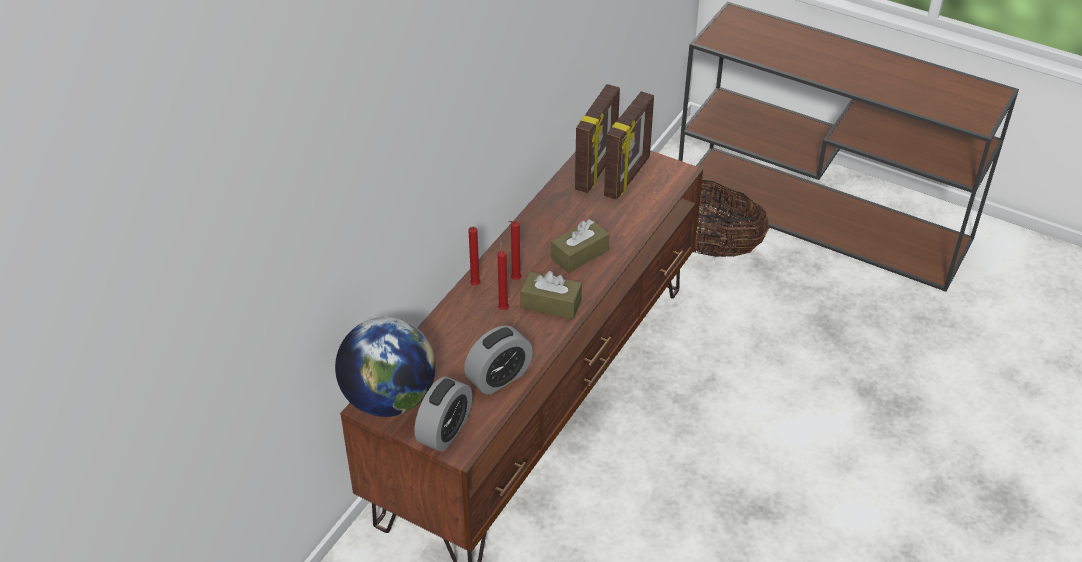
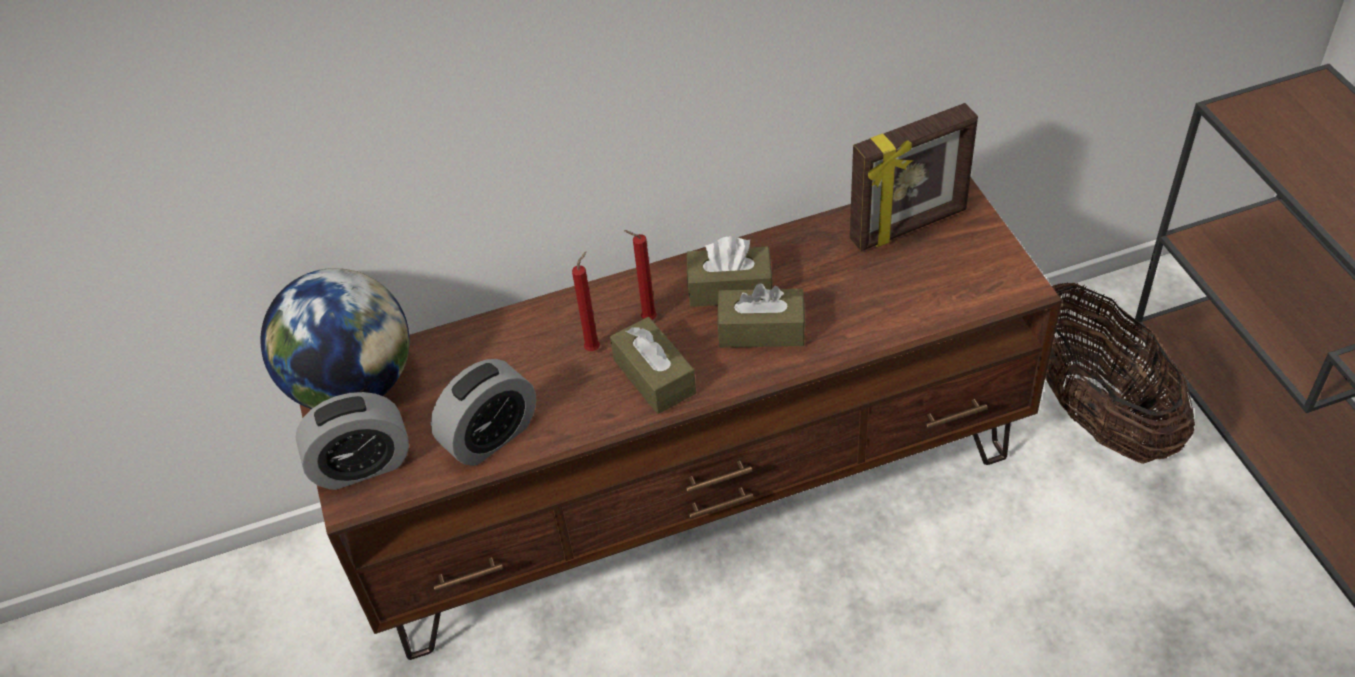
camera: 45 degrees right, 5 degrees up
alarm clock [464,325,533,395] -> alarm clock turned 45 degrees counterclockwise [431,359,536,466]
red candle [469,227,481,285] -> none
picture frame [604,91,654,200] -> none
none -> brown tissue box [687,236,773,307]

